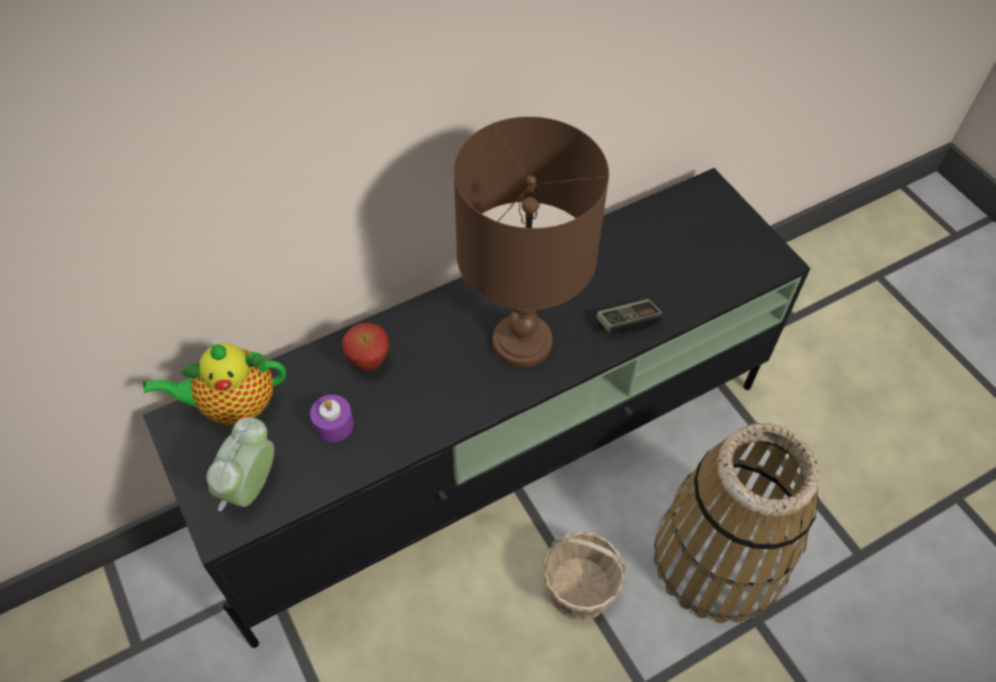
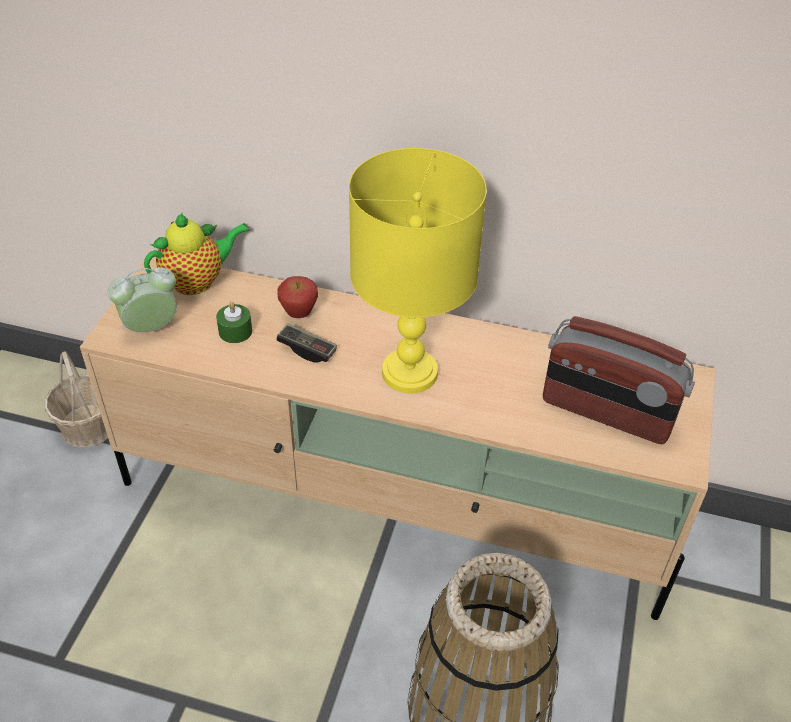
camera: 45 degrees right, 10 degrees down
black tv stand [143,168,811,648] -> beige tv stand [80,257,715,620]
teapot [143,343,286,425] -> teapot turned 120 degrees clockwise [144,212,249,295]
purple candle [310,395,354,442] -> green candle [216,302,252,343]
brown table lamp [454,117,609,367] -> yellow table lamp [349,148,487,393]
basket [542,532,626,621] -> basket moved to [45,351,108,448]
game controller [597,299,662,333] -> game controller moved to [276,324,337,363]
none -> radio [543,316,695,444]

